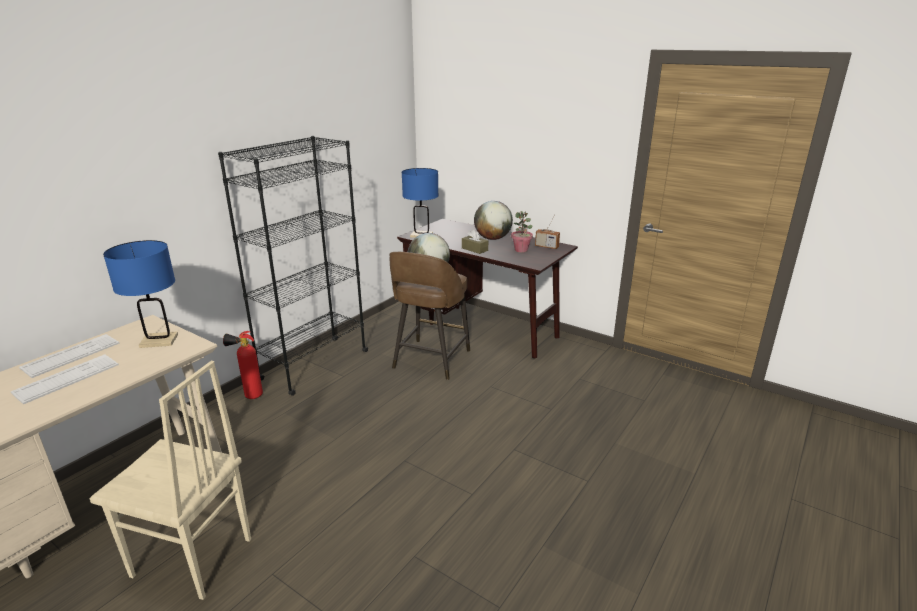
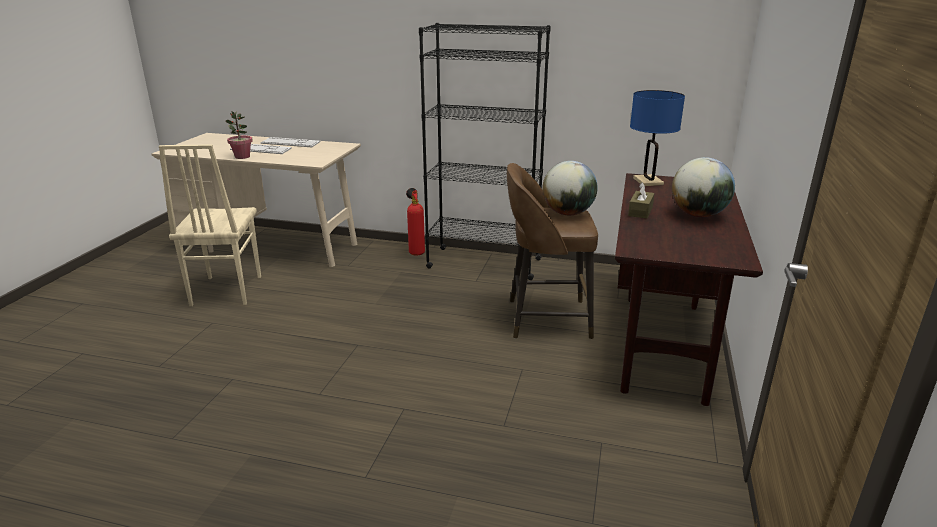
camera: 70 degrees right, 0 degrees up
blue table lamp [103,240,178,348] -> none
potted plant [511,211,533,253] -> potted plant moved to [225,111,253,159]
radio [535,214,560,249] -> none

